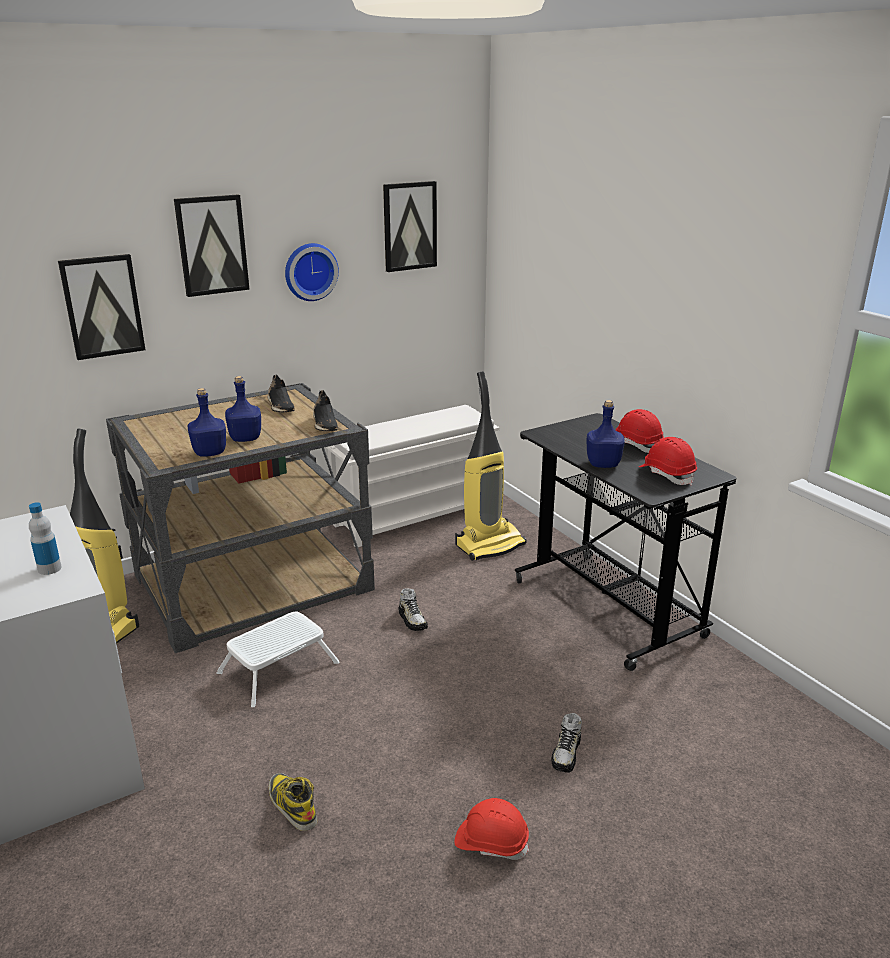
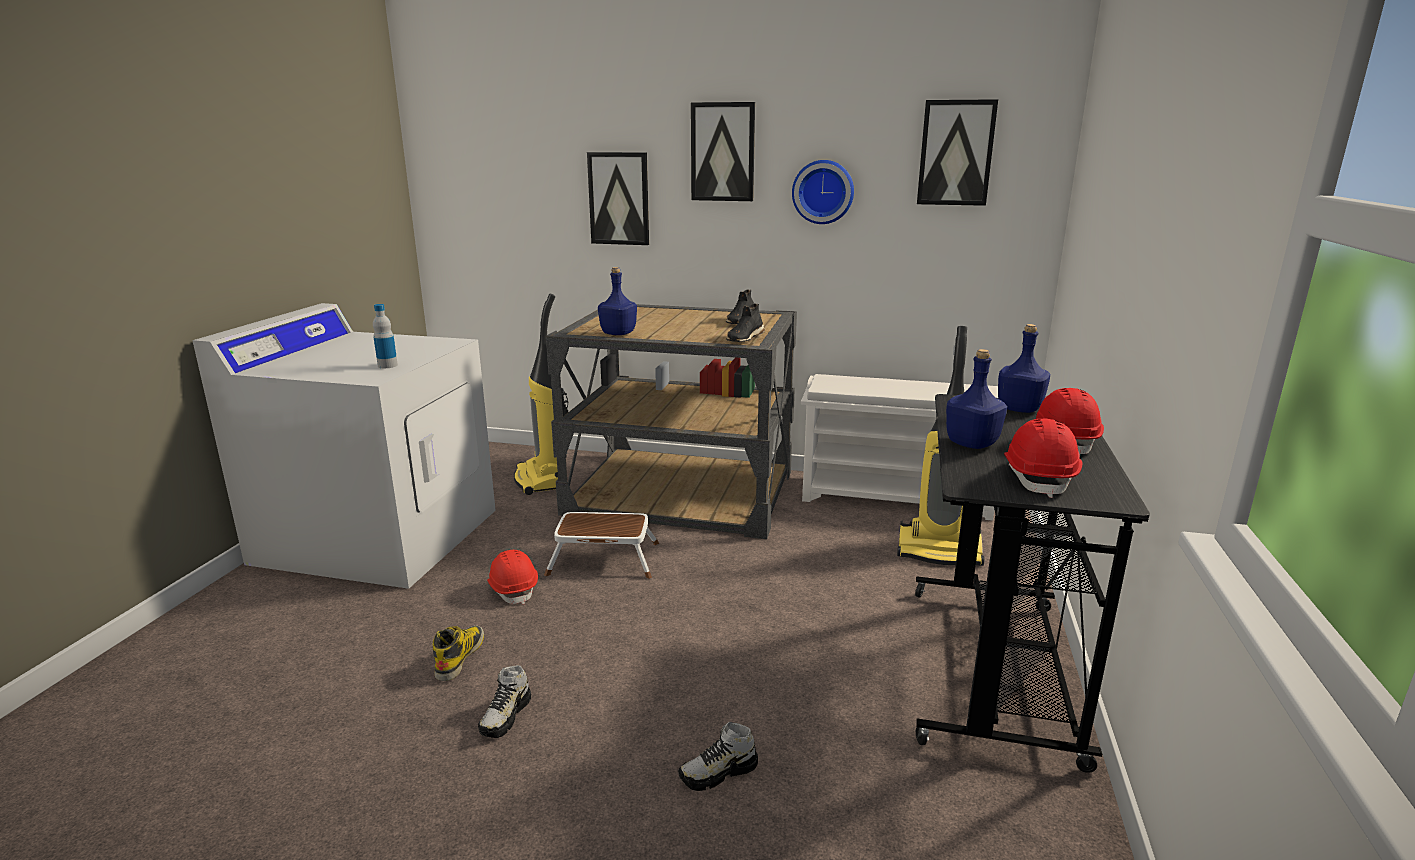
camera: 45 degrees right, 5 degrees down
white step ladder [216,611,340,707] -> brown step ladder [544,512,659,579]
blue bottle [225,376,261,442] -> blue bottle moved to [998,324,1050,413]
shoe [398,588,428,631] -> shoe moved to [478,665,531,738]
red hard hat [455,798,529,860] -> red hard hat moved to [487,550,538,604]

